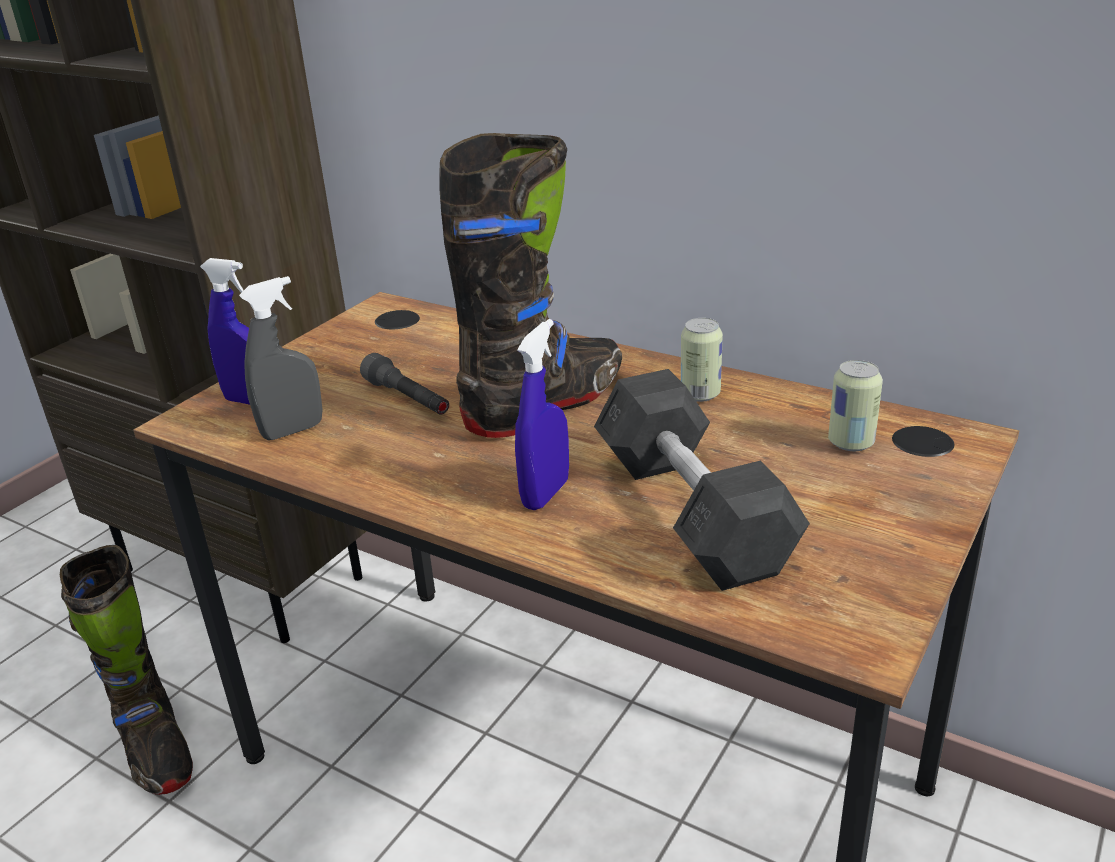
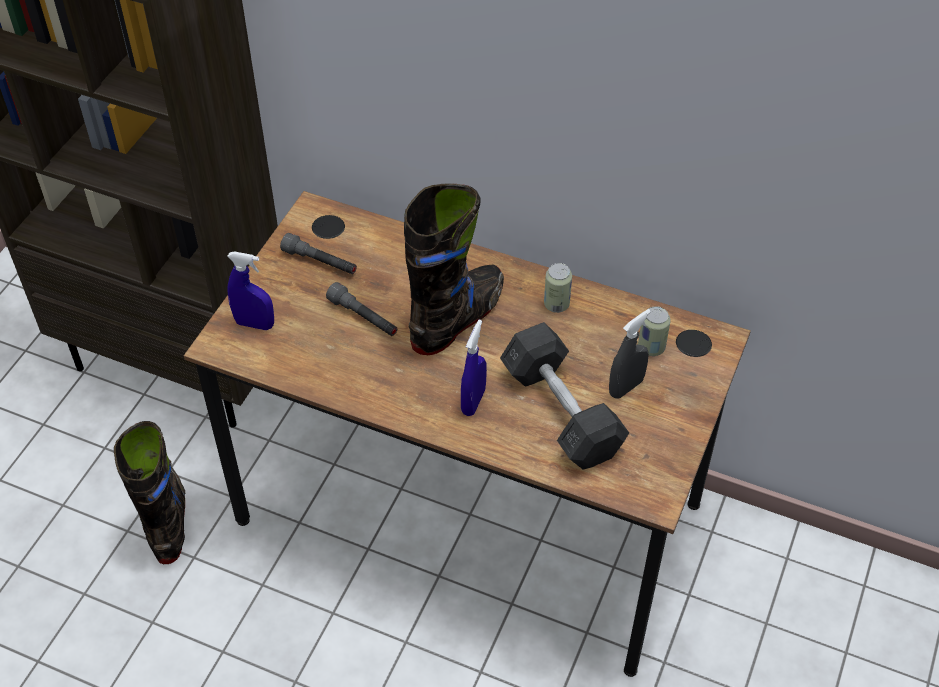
camera: 10 degrees left, 20 degrees up
black boot [60,545,193,795] -> black boot turned 150 degrees counterclockwise [114,421,185,564]
grey spray bottle [239,276,323,440] -> grey spray bottle moved to [609,309,651,399]
none -> grey flashlight [280,233,357,274]

